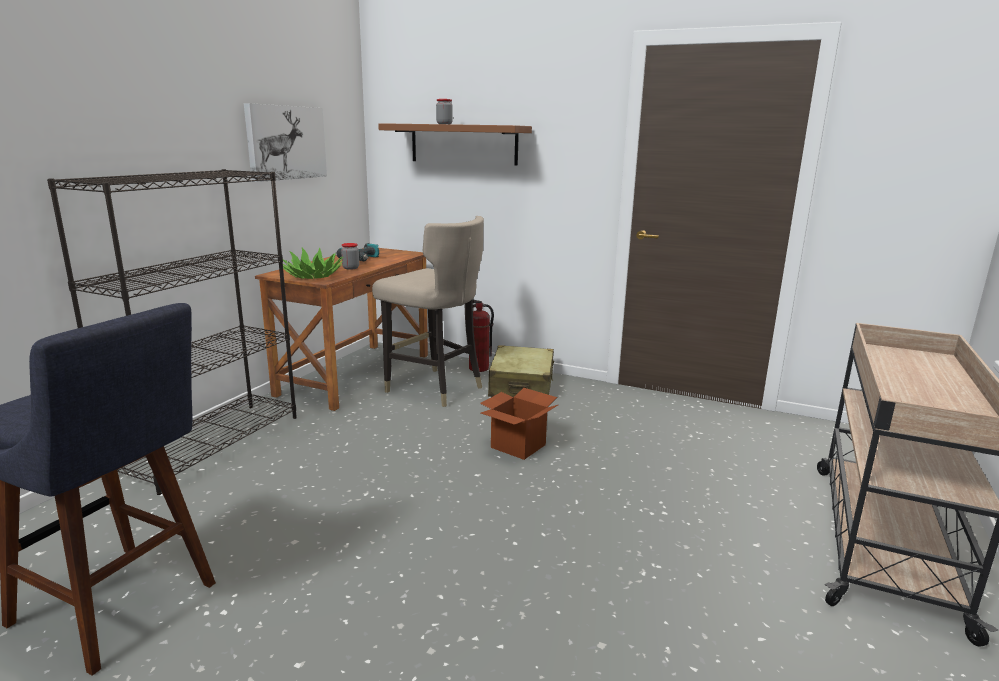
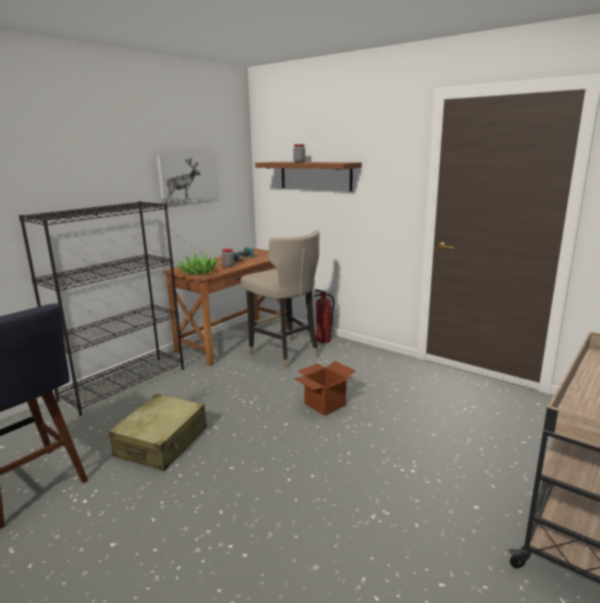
camera: 15 degrees right, 0 degrees up
beige suitcase [488,345,554,397] -> beige suitcase moved to [108,394,207,471]

